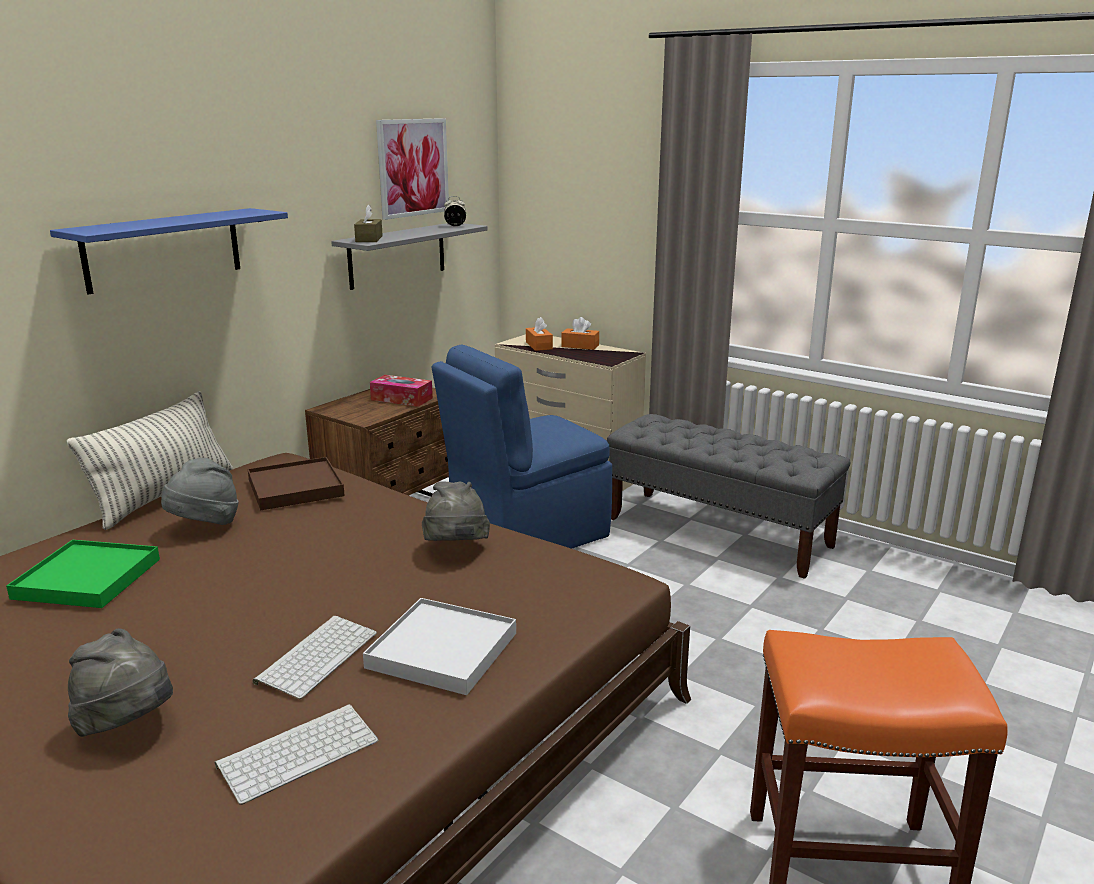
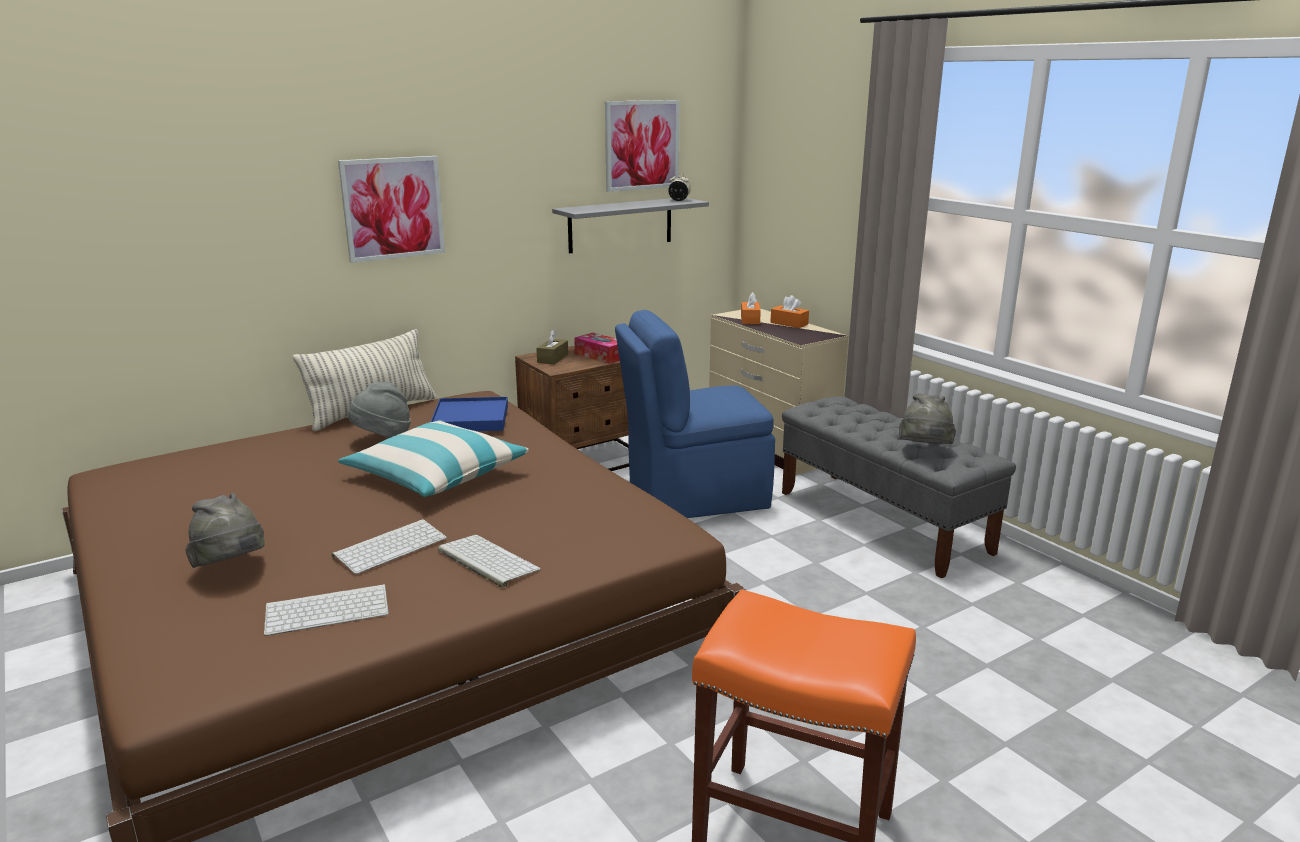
camera: 20 degrees right, 0 degrees up
green tray [6,540,160,608] -> none
blue shelf [50,208,288,294] -> picture [338,156,445,263]
brown tray [248,457,345,510] -> blue tray [430,397,508,431]
brown tissue box [354,204,383,242] -> brown tissue box moved to [536,329,568,364]
white tray [363,598,516,695] -> keyboard [438,535,541,588]
grey hat [422,482,490,541] -> grey hat moved to [899,393,956,444]
none -> pillow [338,420,529,497]

